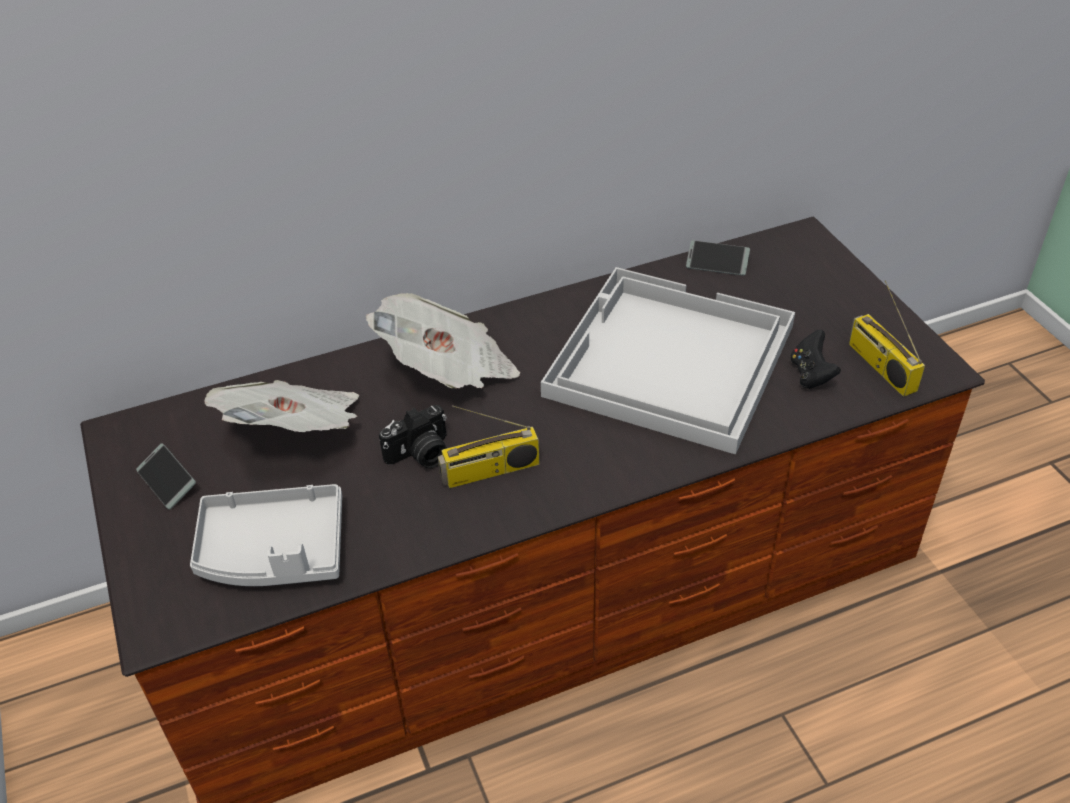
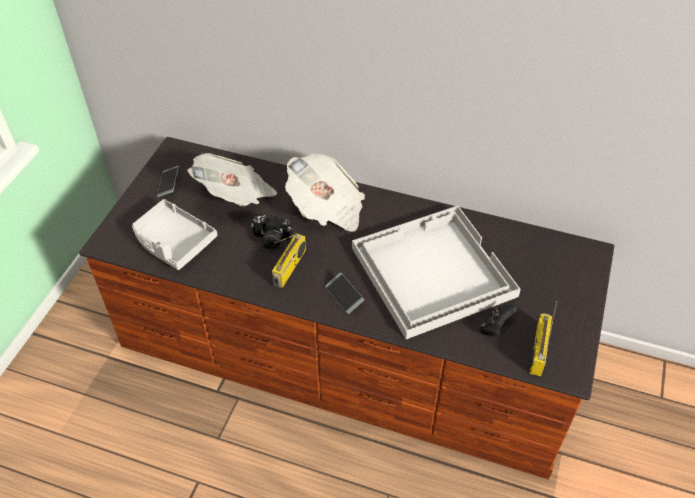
camera: 40 degrees right, 5 degrees up
radio [438,405,540,488] -> radio turned 90 degrees counterclockwise [272,233,306,288]
phone [686,240,750,275] -> phone moved to [325,273,364,314]

